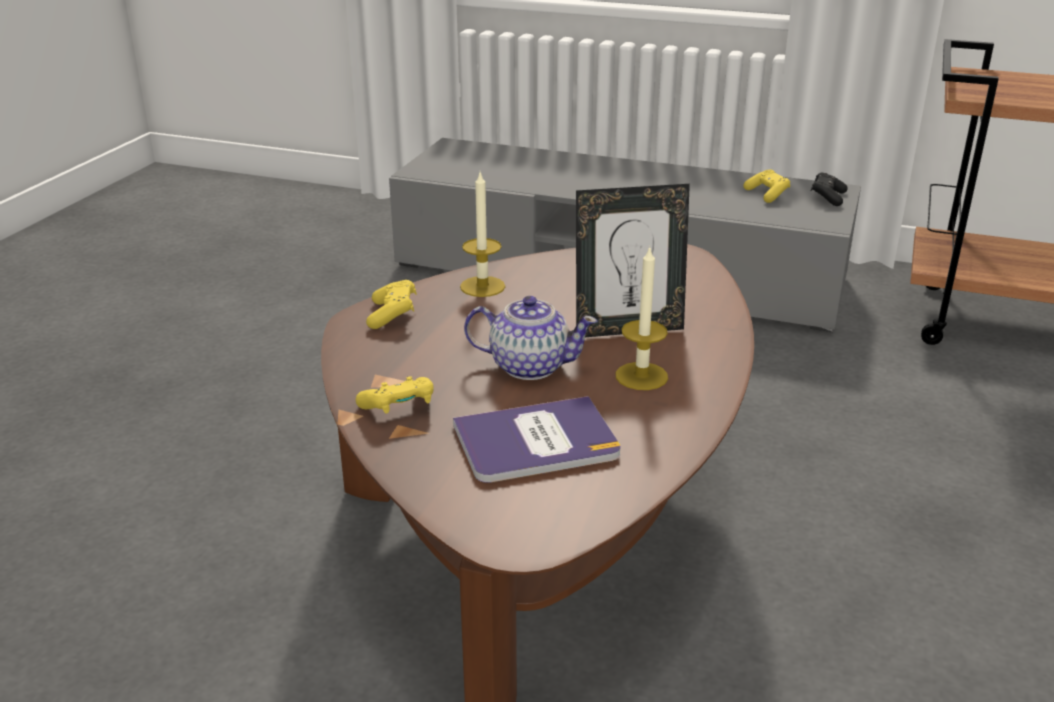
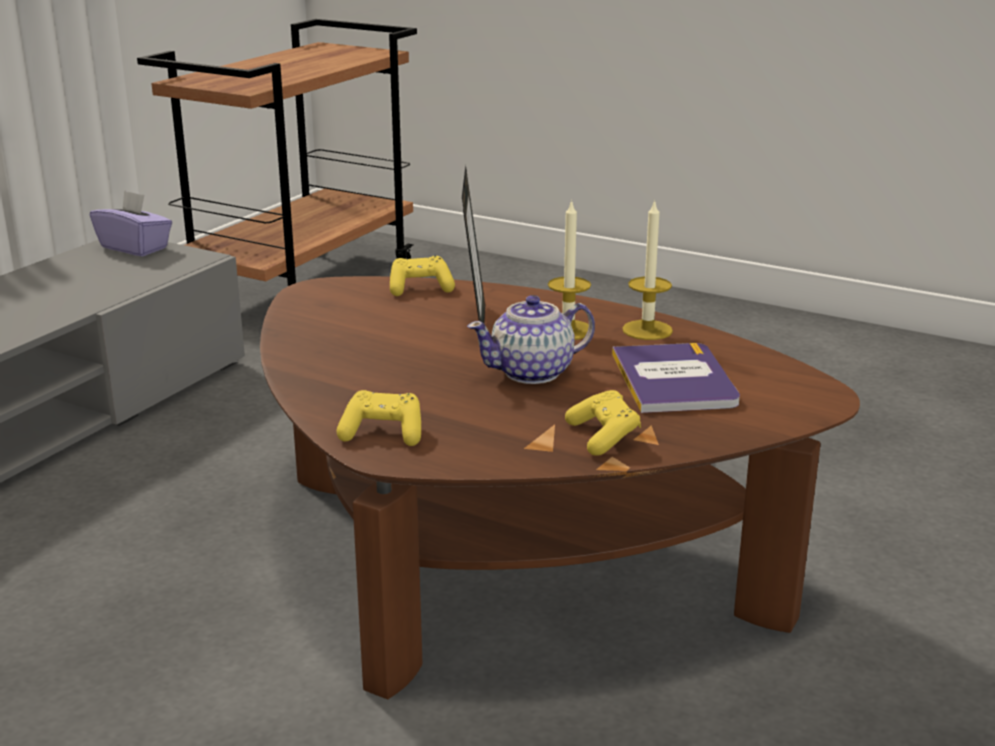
camera: 80 degrees left, 5 degrees down
candle [460,173,505,297] -> candle moved to [622,199,673,340]
teapot [464,296,598,380] -> teapot turned 135 degrees counterclockwise [467,295,595,384]
yellow game controller [743,169,790,203] -> yellow game controller moved to [390,256,455,296]
black game controller [811,173,848,206] -> purple tissue box [90,190,173,257]

